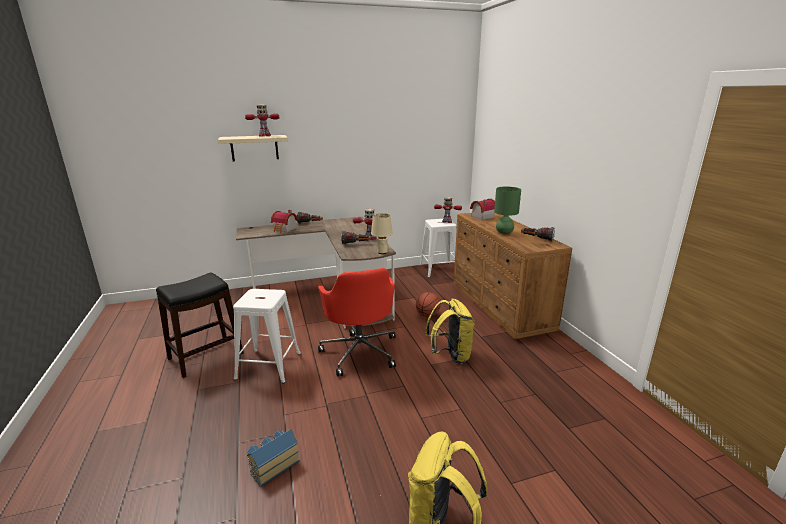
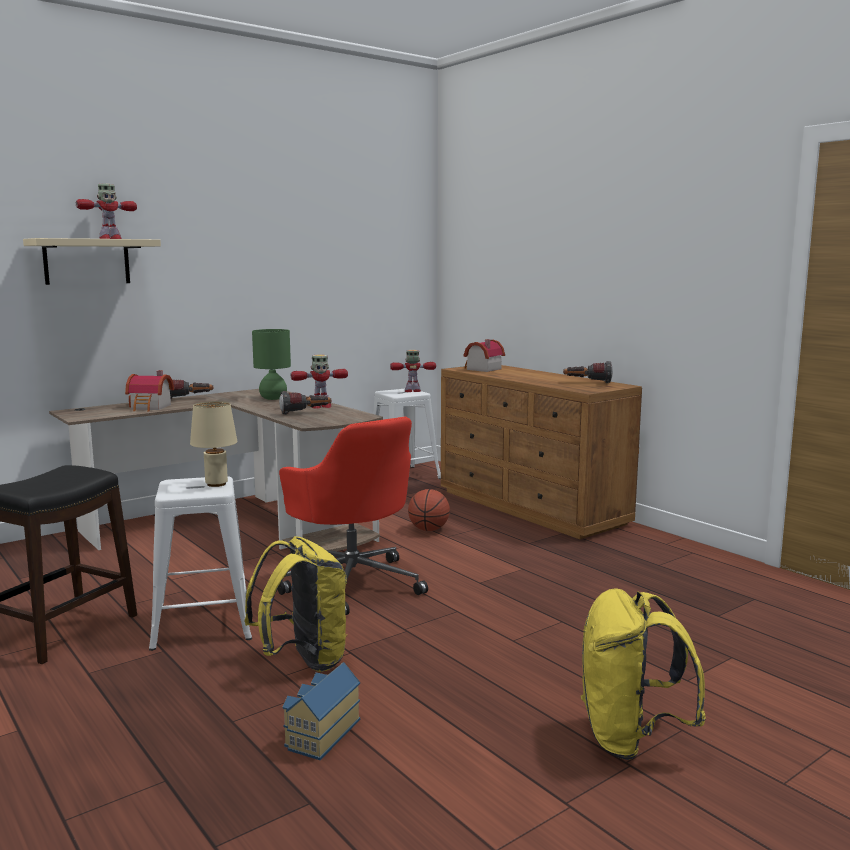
camera: 20 degrees left, 10 degrees down
beige table lamp [371,213,393,254] -> beige table lamp moved to [190,401,237,487]
yellow backpack [425,298,475,364] -> yellow backpack moved to [244,536,347,672]
green table lamp [494,187,521,234] -> green table lamp moved to [252,329,291,400]

